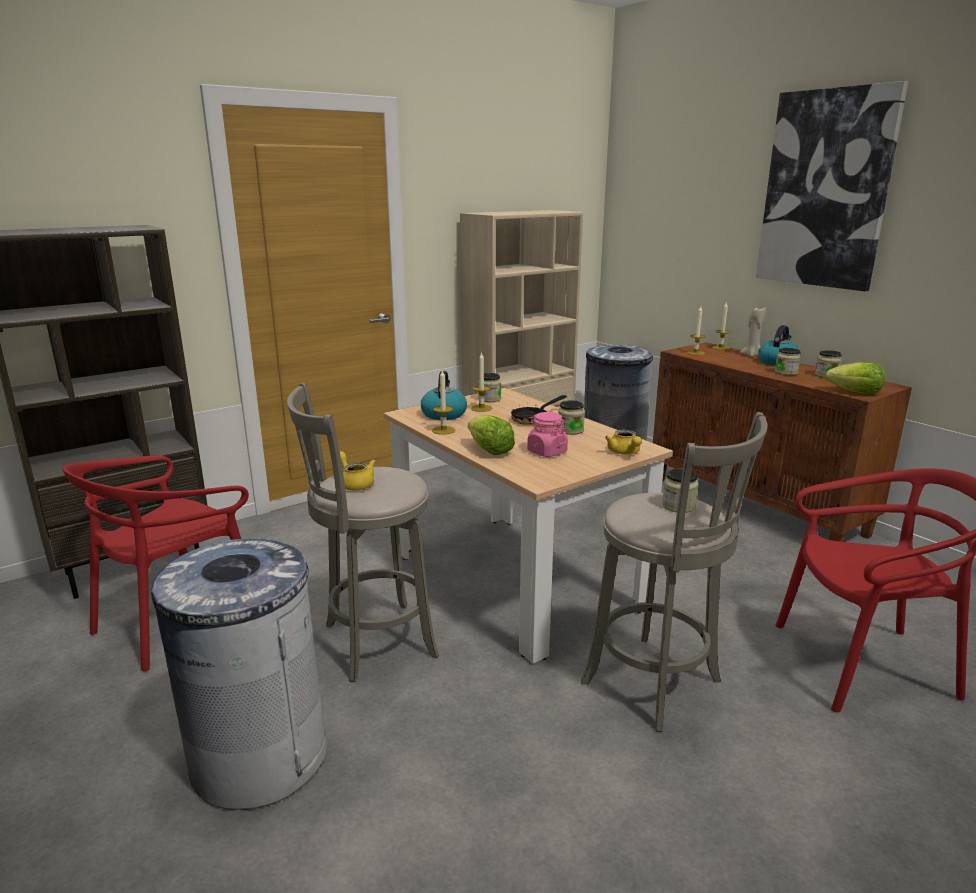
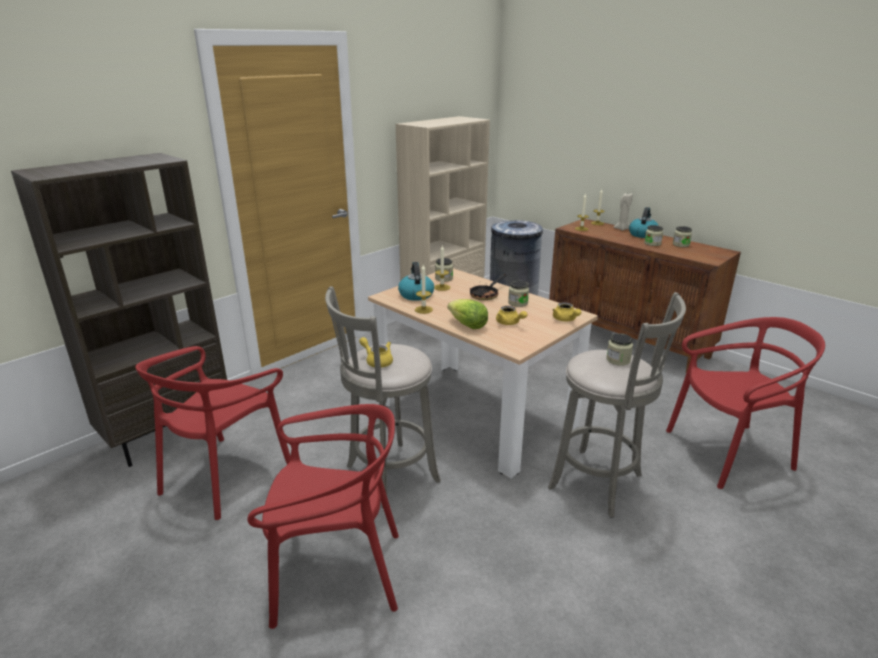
camera: 10 degrees left, 5 degrees up
grey trash can [151,538,327,810] -> red chair [247,404,399,629]
pink jar [527,412,568,457] -> yellow teapot [496,306,527,325]
picture [756,81,908,291] -> none
lettuce [825,362,885,395] -> none

